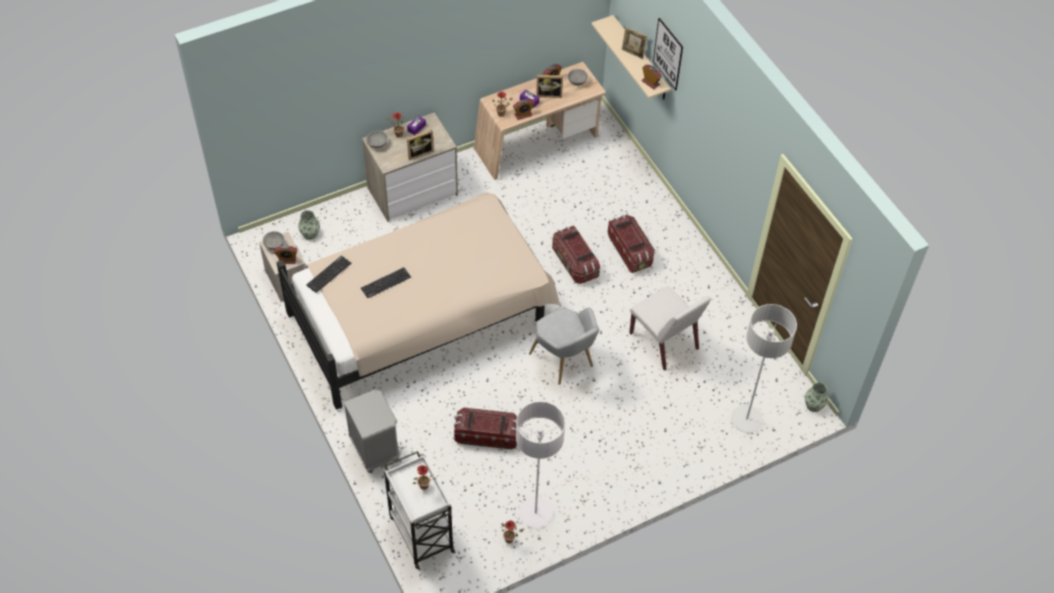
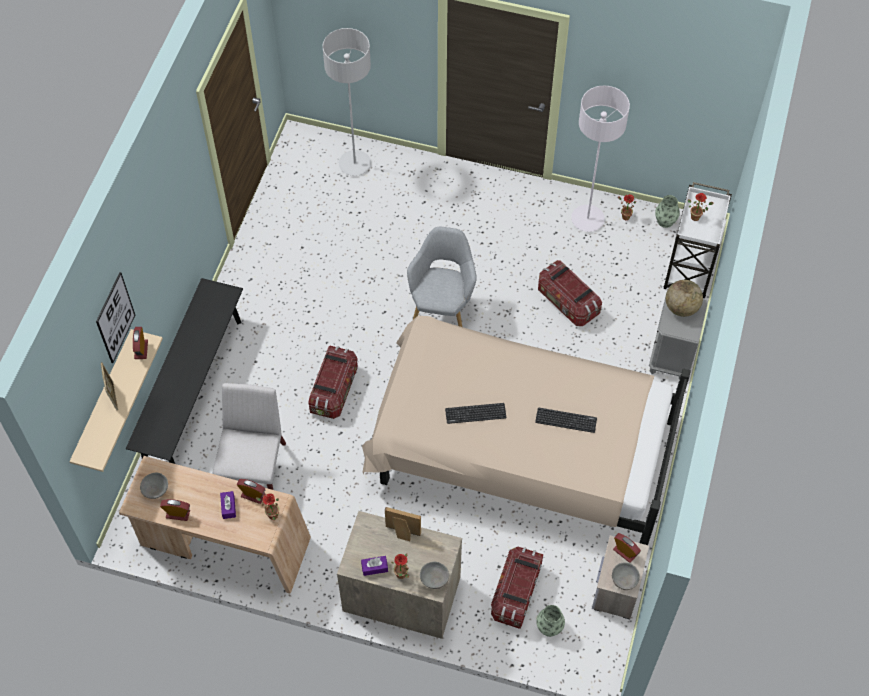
camera: 135 degrees left, 5 degrees up
keyboard [306,255,351,293] -> keyboard moved to [445,403,506,424]
picture frame [536,75,563,98] -> none
storage box [608,215,655,273] -> storage box moved to [491,547,543,629]
white chair [629,286,711,371] -> white chair moved to [213,383,286,490]
vase [805,382,828,412] -> vase moved to [655,195,680,228]
none -> black bench [126,278,243,464]
none -> globe [666,280,703,317]

